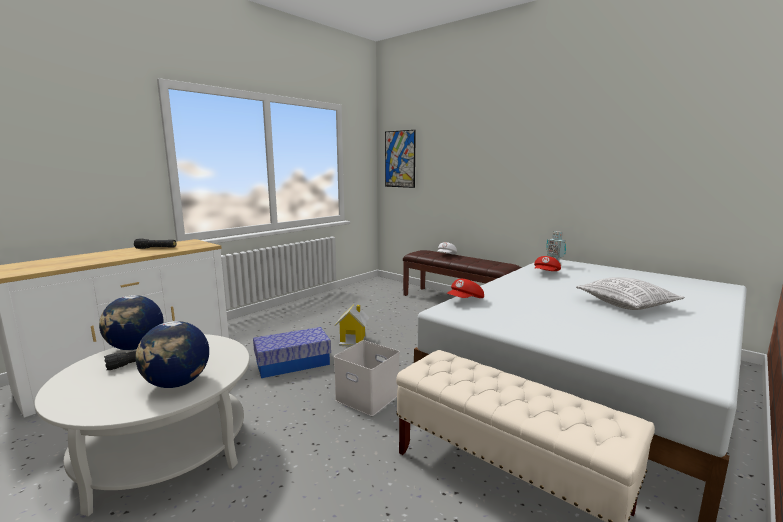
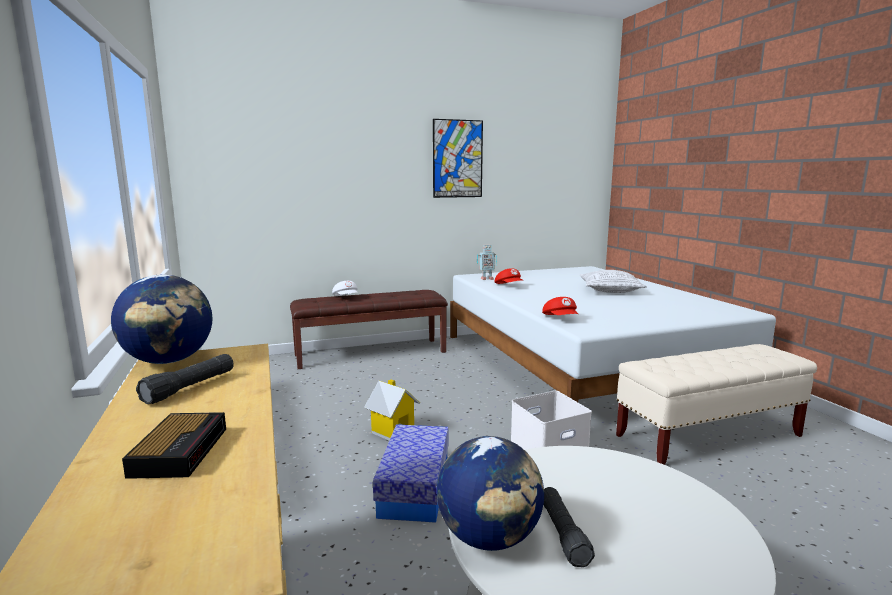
camera: 60 degrees left, 0 degrees up
globe [135,321,209,388] -> globe moved to [111,274,212,364]
picture [385,130,416,188] -> picture moved to [433,119,483,198]
none -> alarm clock [122,412,226,479]

